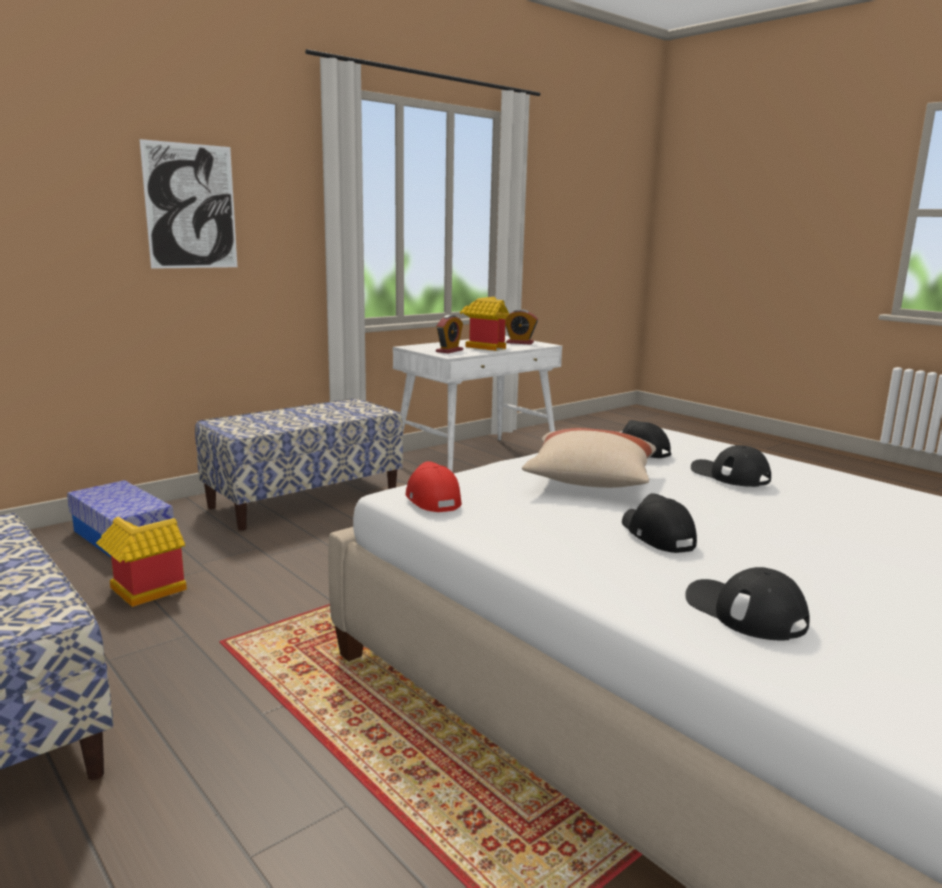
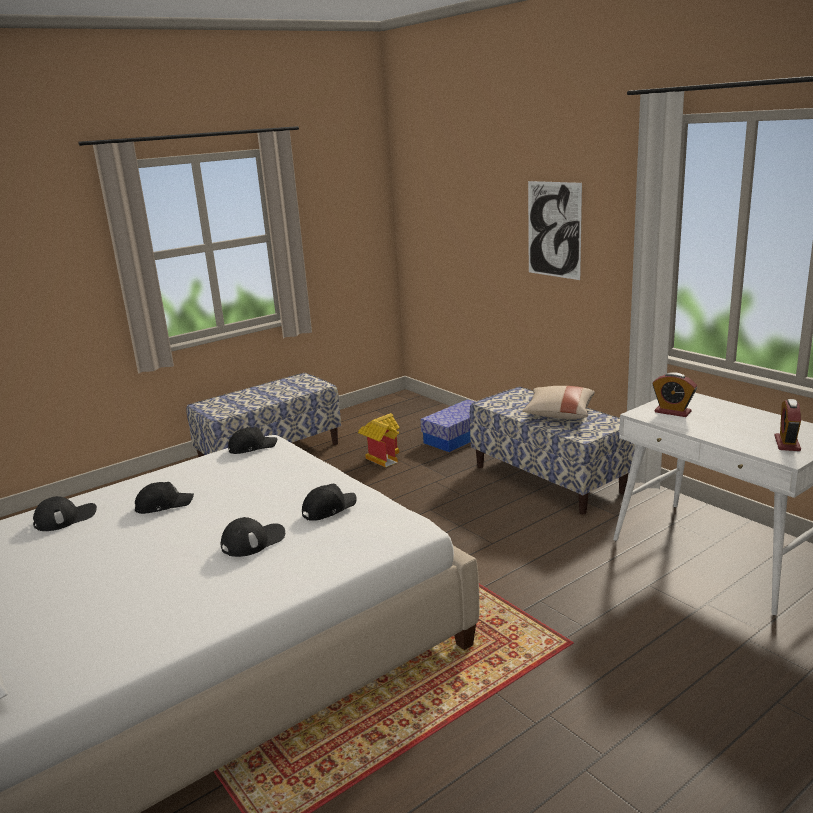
camera: 95 degrees right, 5 degrees up
red cap [406,461,462,512] -> black cap [228,427,277,454]
toy house [460,297,509,351] -> none
beige pillow [522,428,656,488] -> beige pillow moved to [522,386,595,419]

